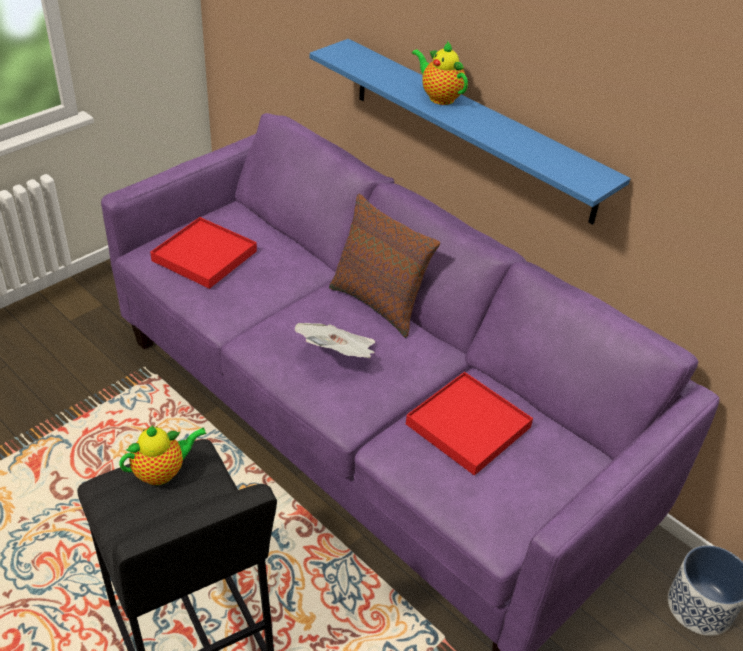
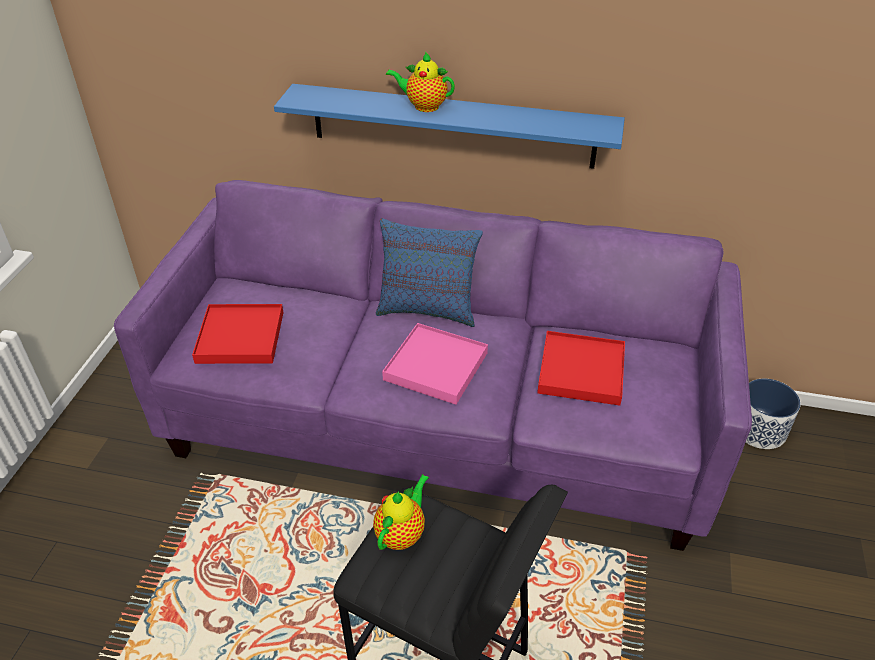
camera: 30 degrees left, 0 degrees up
newspaper [295,323,375,358] -> pink tray [382,323,488,405]
brown pillow [329,194,440,338] -> blue pillow [376,218,483,327]

